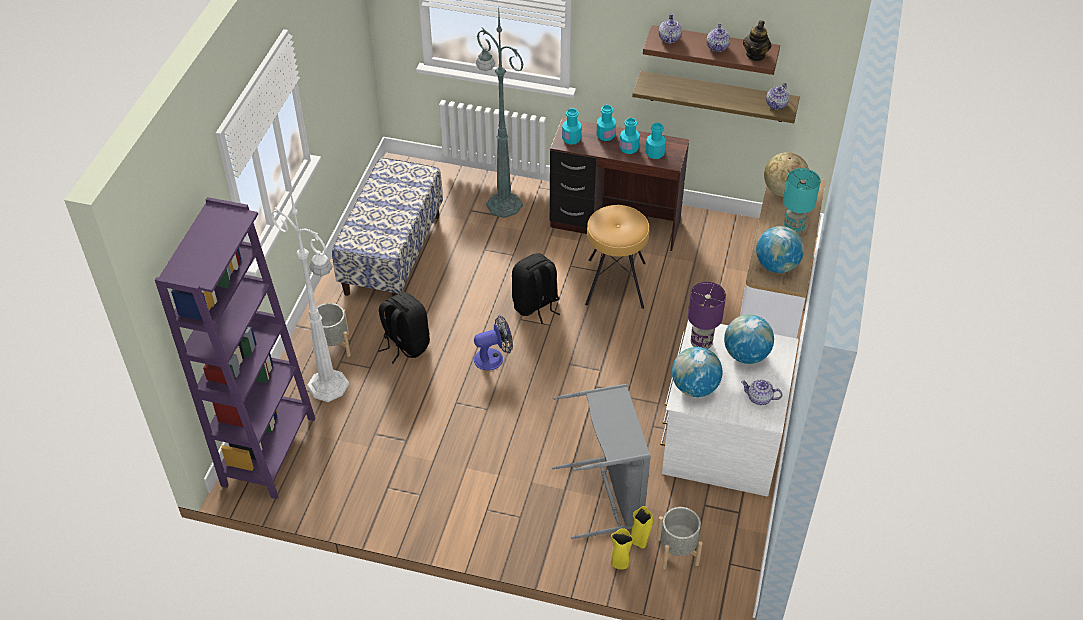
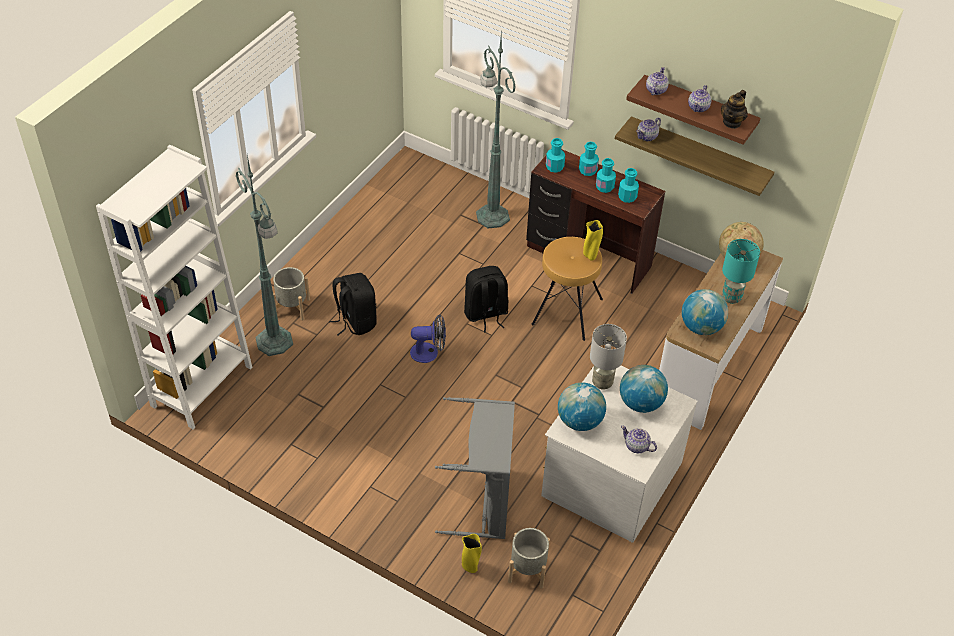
camera: 15 degrees right, 0 degrees up
purple bookcase [155,197,315,499] -> white bookcase [96,145,252,429]
white floor lamp [271,190,349,402] -> green floor lamp [235,155,293,356]
bench [332,157,443,297] -> none
yellow vase [631,506,653,548] -> yellow vase moved to [583,220,603,261]
purple table lamp [688,282,726,349] -> grey table lamp [590,324,627,389]
teapot [766,83,789,110] -> teapot moved to [636,118,661,141]

